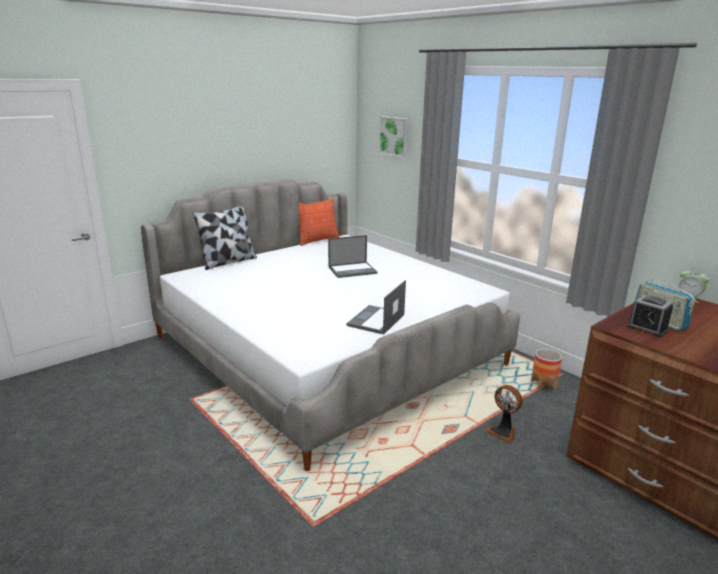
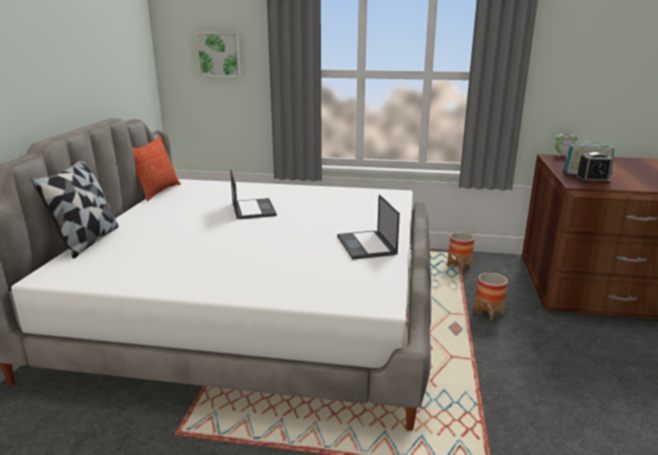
camera: 40 degrees left, 0 degrees up
laptop [328,235,377,278] -> laptop turned 45 degrees counterclockwise [230,170,277,219]
fan [486,385,523,443] -> planter [474,273,508,321]

